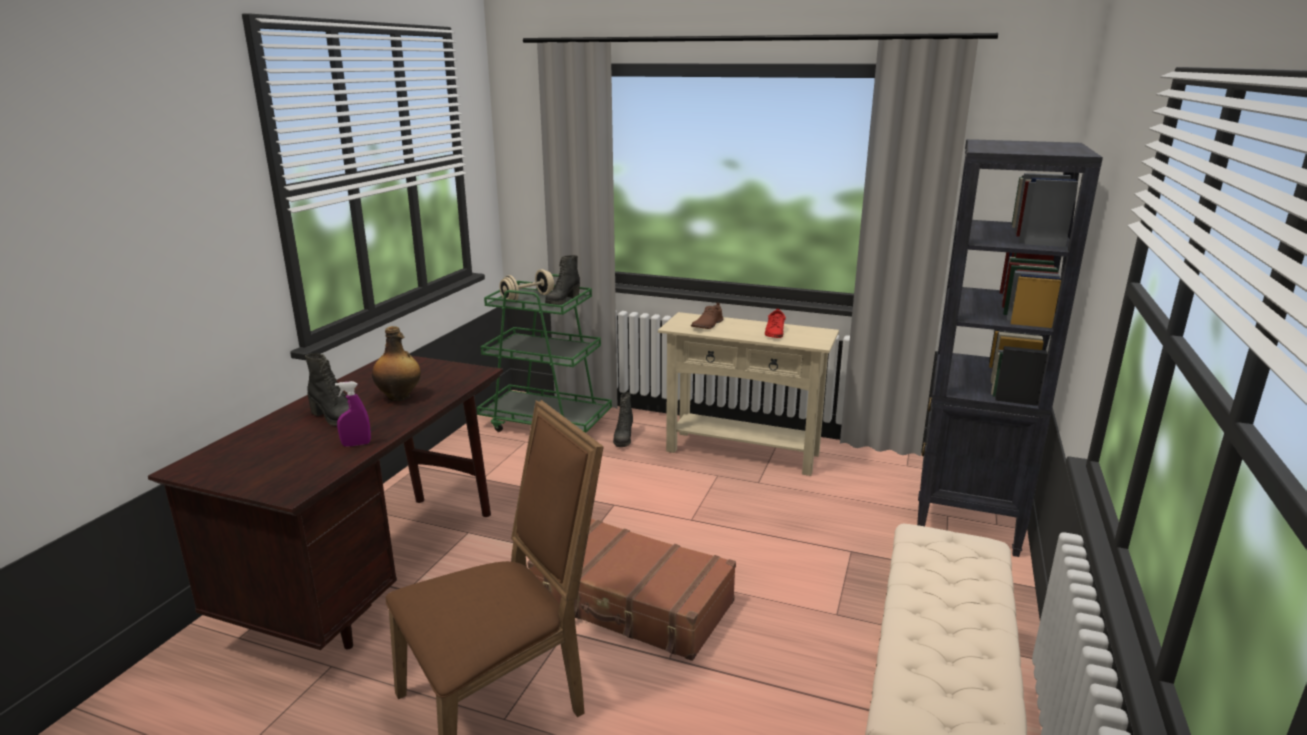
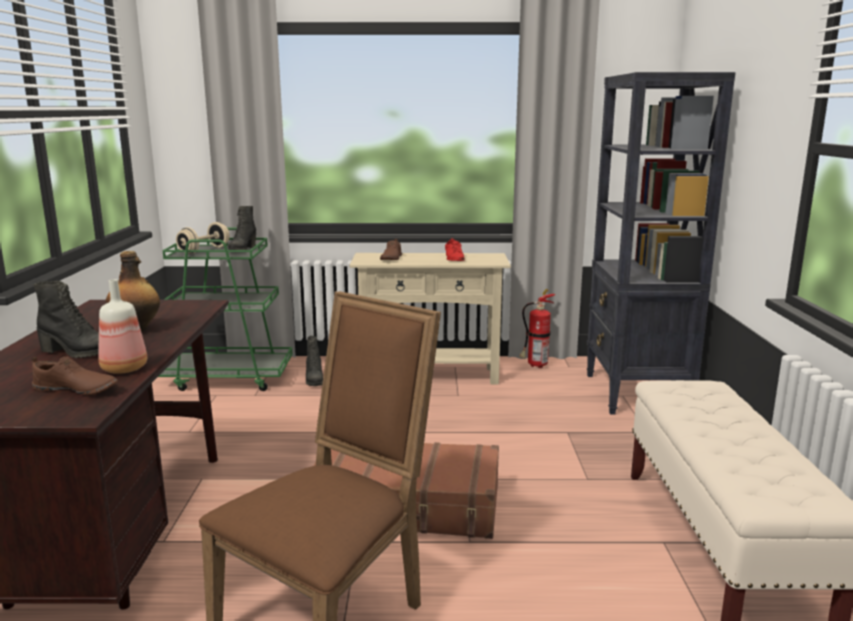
camera: 20 degrees left, 5 degrees down
purple spray bottle [335,381,371,447] -> bottle [98,279,147,374]
none -> brown shoe [32,357,118,395]
none -> fire extinguisher [519,289,555,368]

